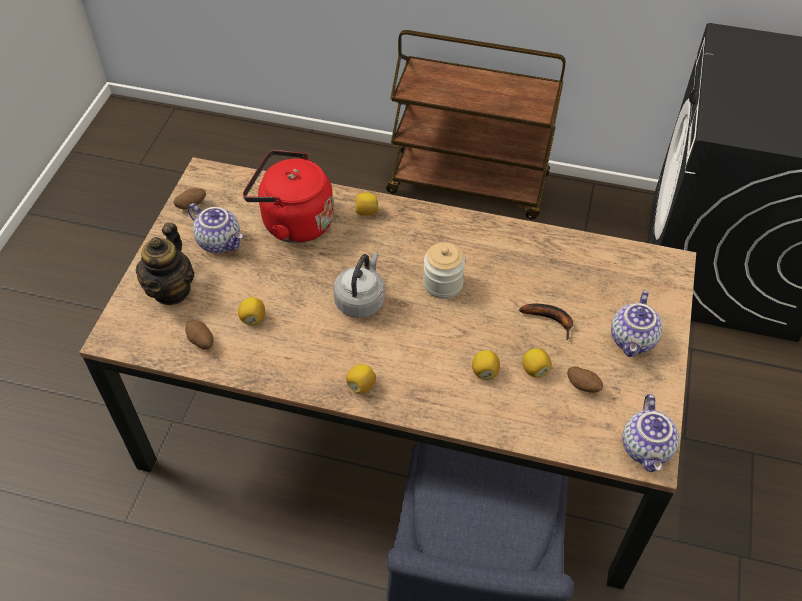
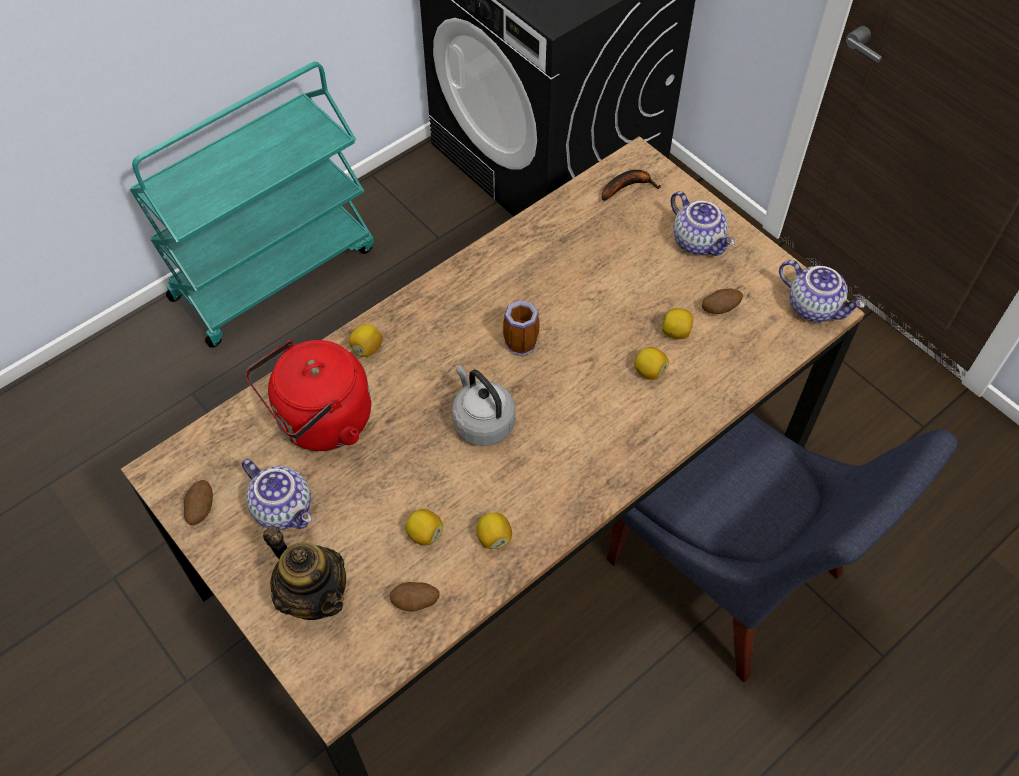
camera: 55 degrees left, 5 degrees up
teapot [188,203,243,253] -> teapot turned 60 degrees clockwise [242,459,312,530]
lemon [346,364,376,394] -> lemon moved to [476,513,512,549]
brown cart [386,30,566,220] -> turquoise cart [130,62,374,348]
jar [423,242,465,299] -> mug [503,300,540,356]
banana [519,304,573,340] -> banana moved to [601,170,661,201]

